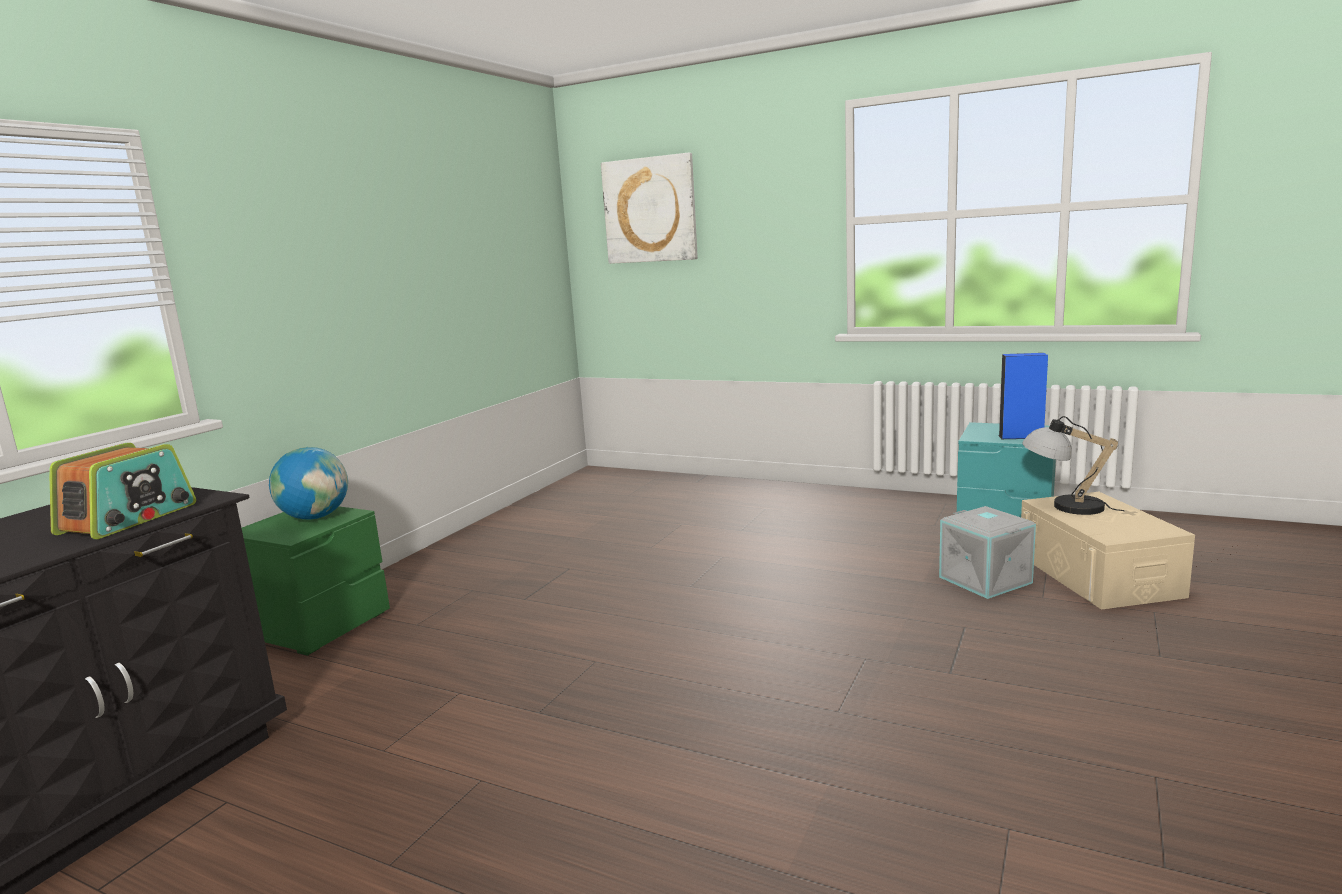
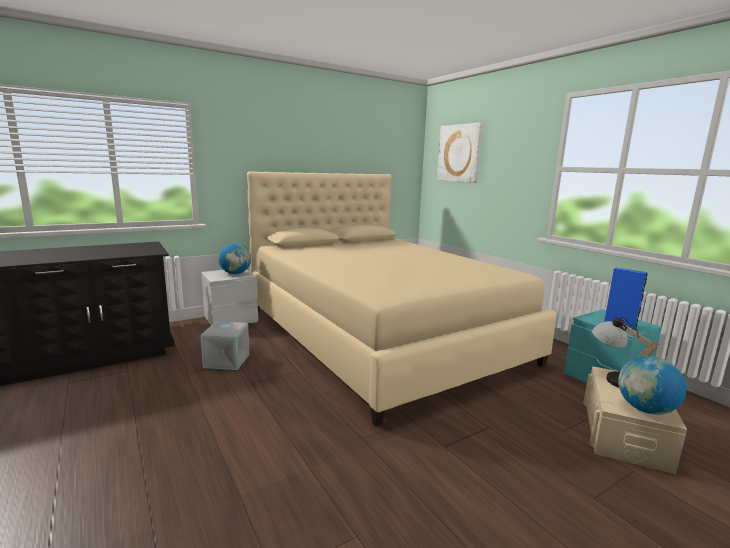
camera: 30 degrees right, 0 degrees up
radio [49,443,196,539] -> none
green nightstand [242,506,390,656] -> white nightstand [201,269,258,325]
grey storage box [939,506,1036,599] -> grey storage box moved to [200,321,249,370]
none -> beige bed [247,171,557,427]
none -> globe [618,356,687,415]

